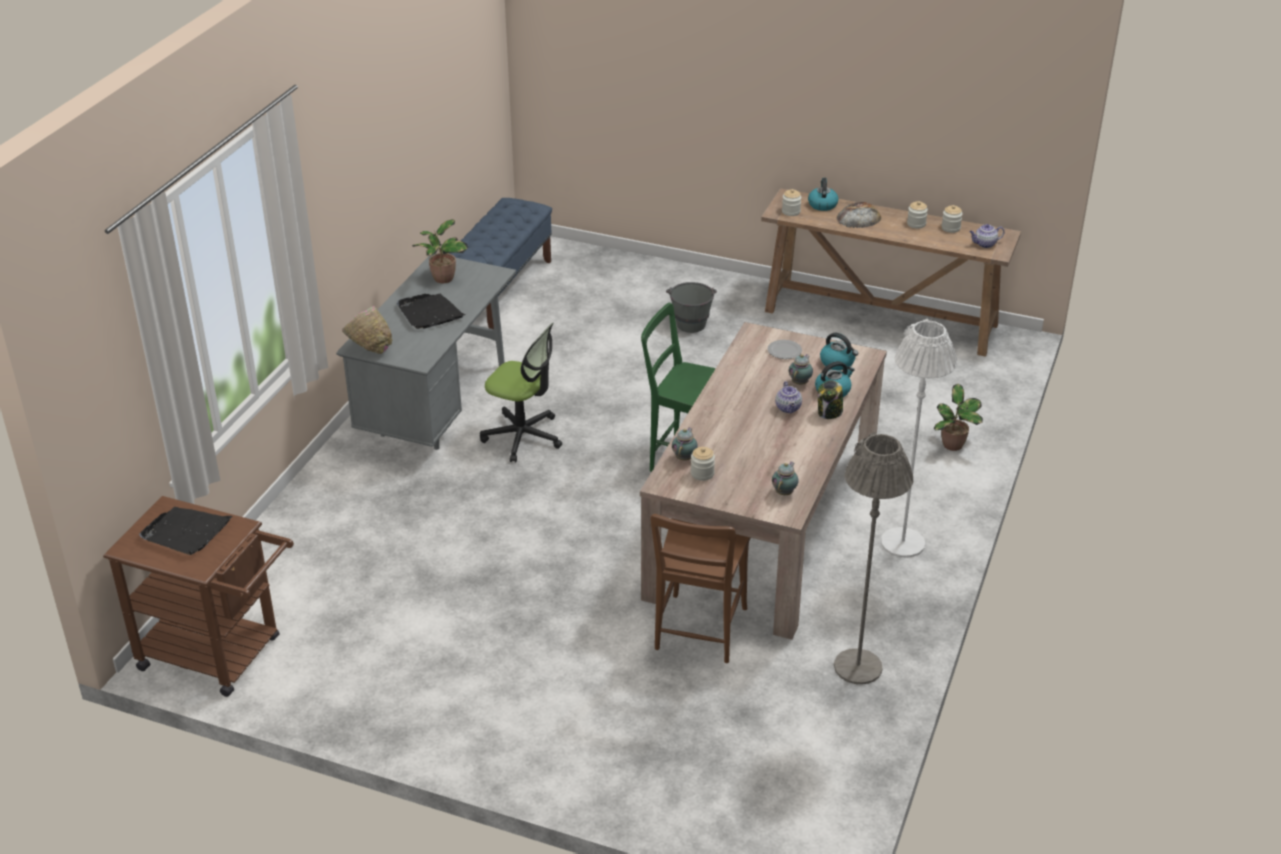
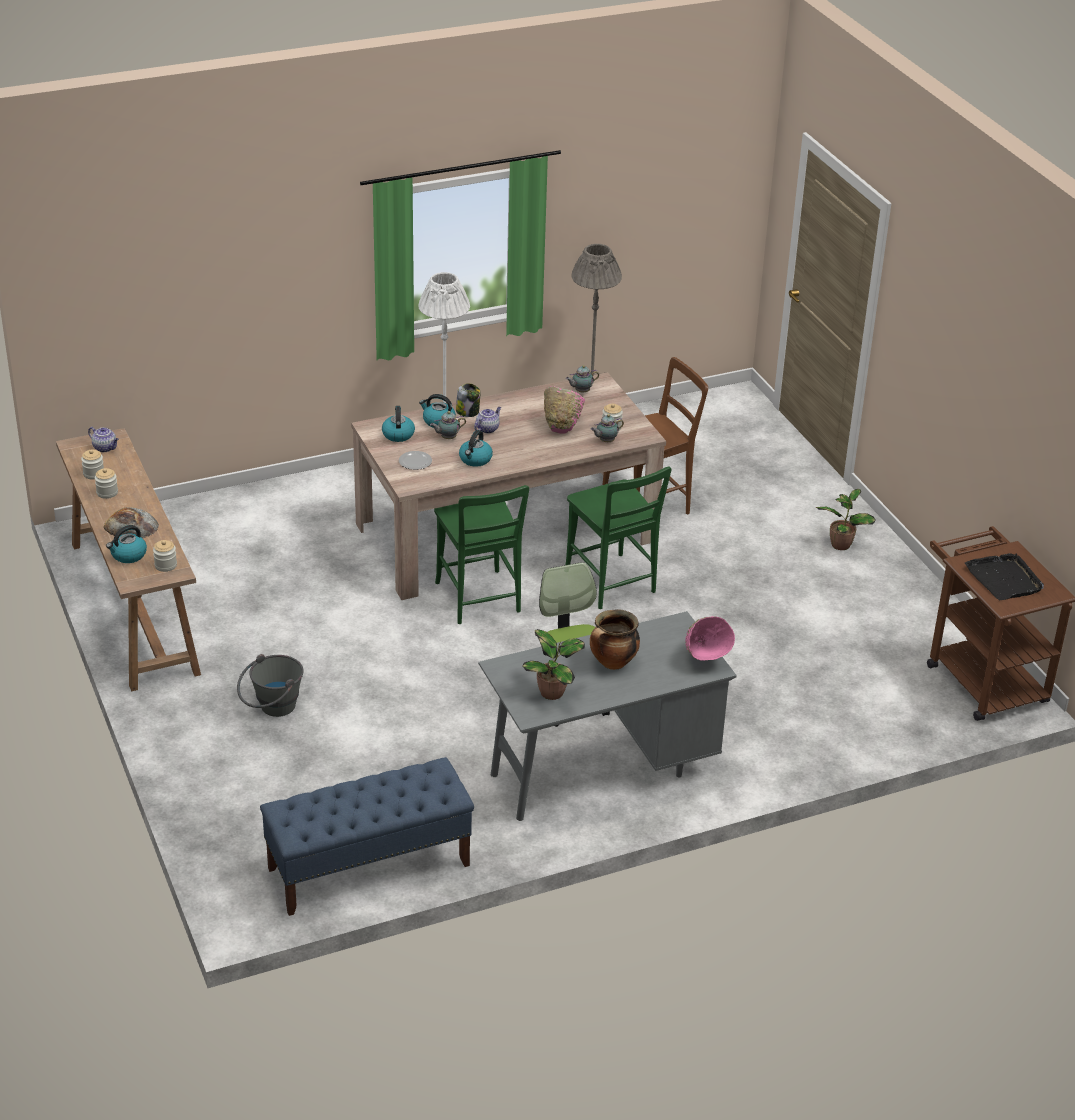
camera: 135 degrees left, 0 degrees up
black tray [397,294,465,329] -> cooking pot [590,609,640,670]
potted plant [933,384,983,451] -> potted plant moved to [816,489,876,550]
none -> kettle [459,430,493,467]
none -> pink bowl [544,386,585,434]
none -> green chair [565,466,672,609]

